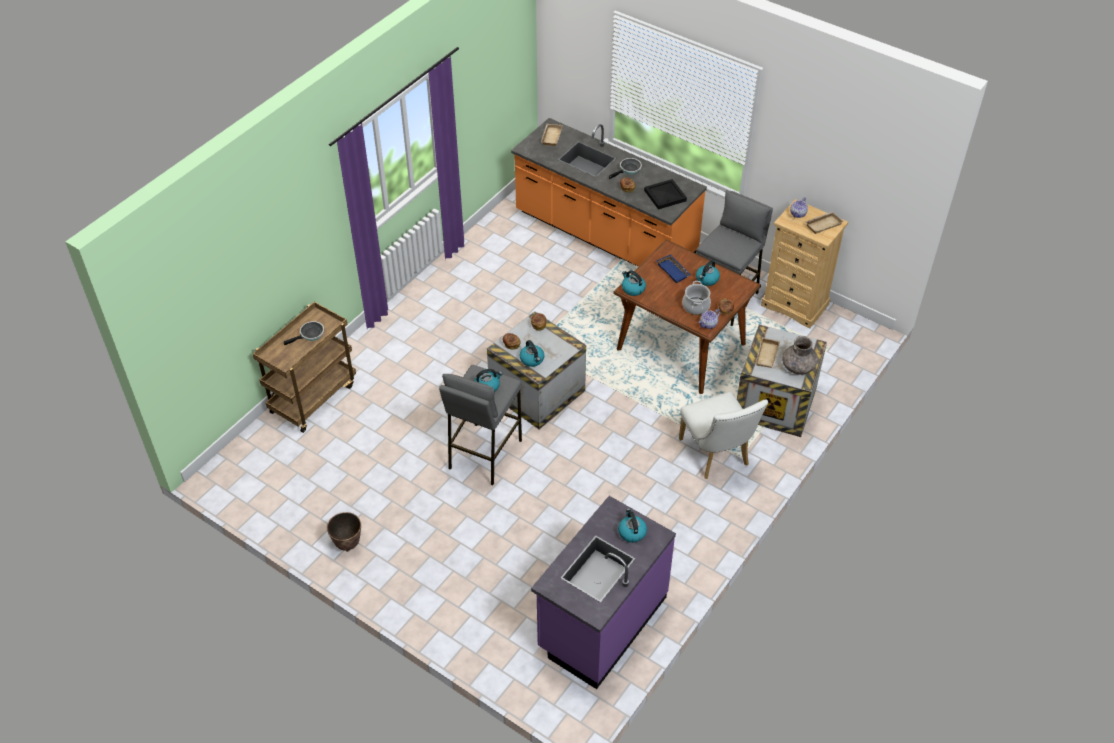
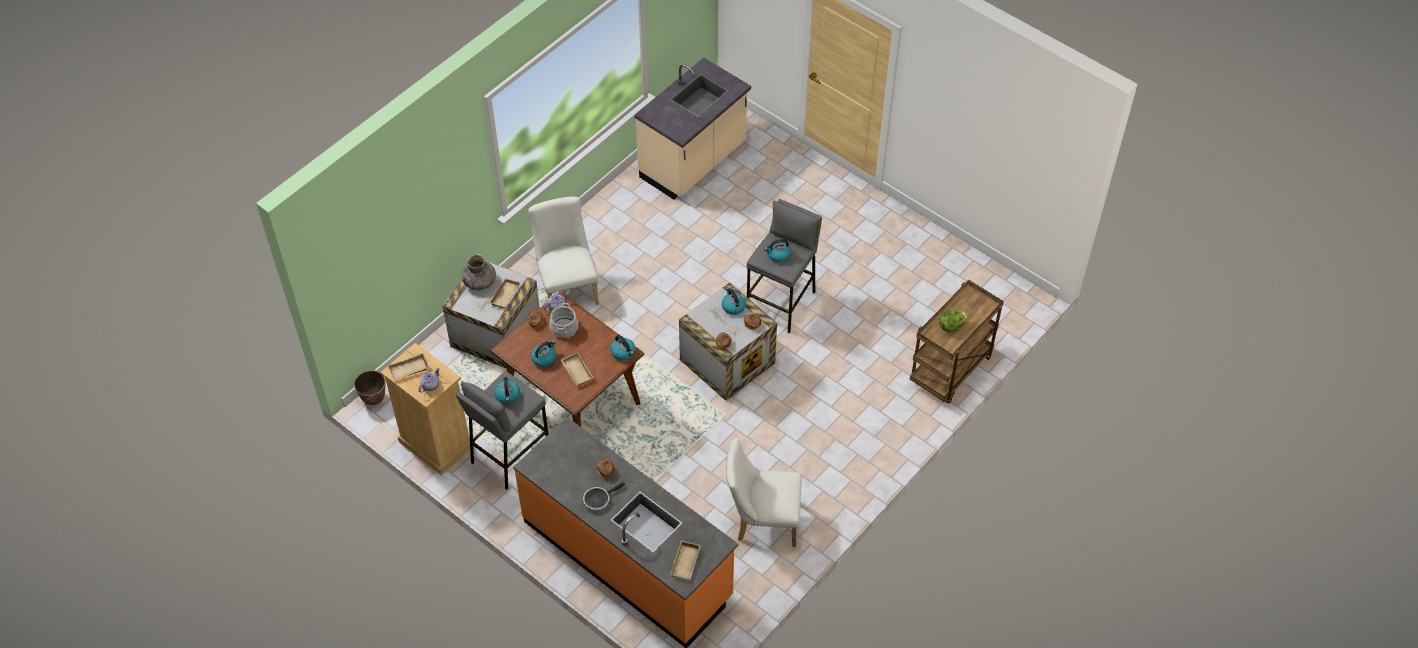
camera: 175 degrees left, 5 degrees up
frying pan [284,321,324,345] -> lettuce [939,311,967,332]
planter [327,512,361,552] -> planter moved to [354,370,386,405]
purple counter [531,496,676,689] -> beige counter [635,58,751,200]
kettle [618,508,647,543] -> kettle moved to [495,377,520,404]
black tray [644,179,687,210] -> none
blue tray [656,254,691,283] -> beige tray [561,352,594,386]
none -> white chair [726,438,802,547]

